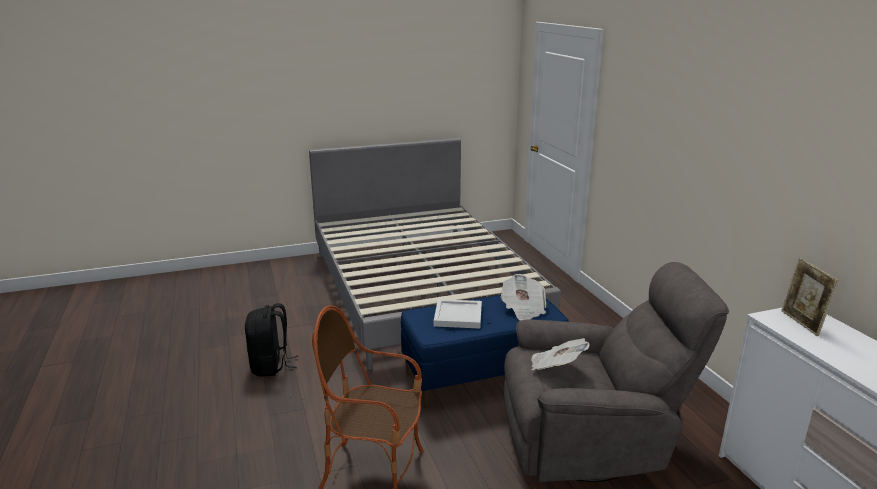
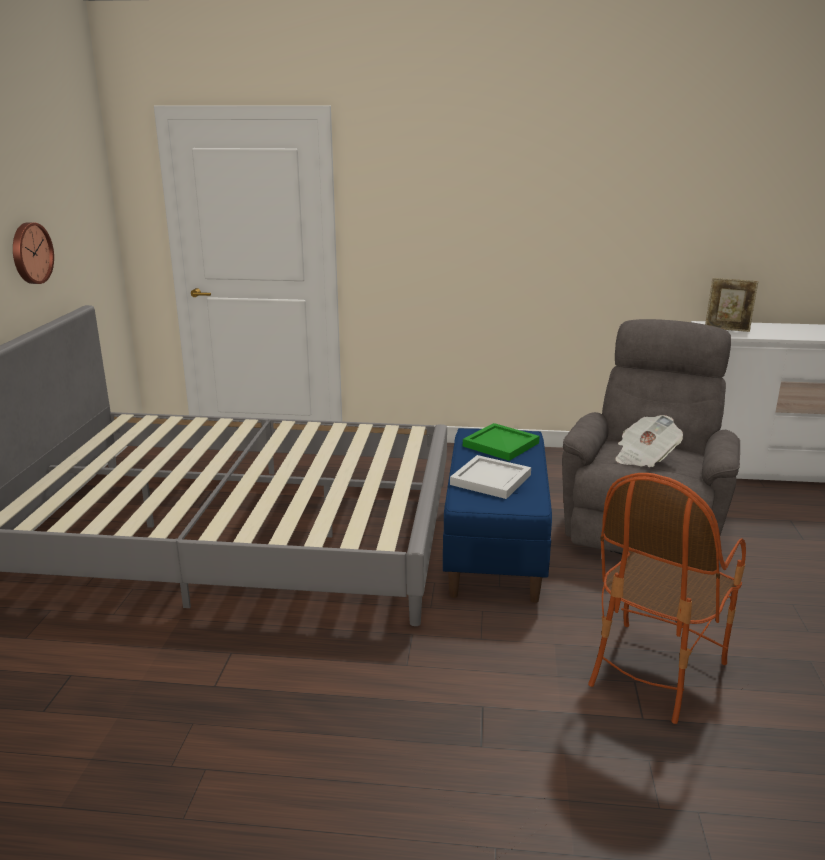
camera: 65 degrees left, 0 degrees up
black backpack [245,303,298,377] -> none
newspaper [501,274,546,321] -> green tray [463,423,540,461]
none -> wall clock [13,222,54,284]

